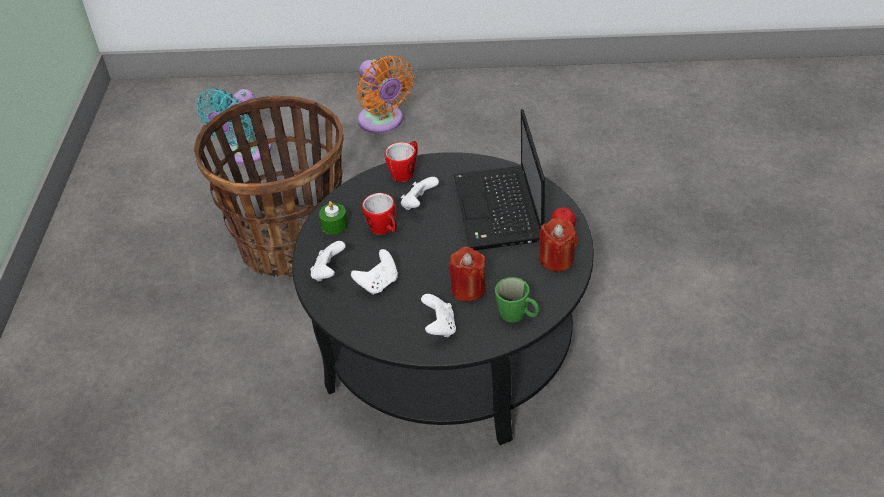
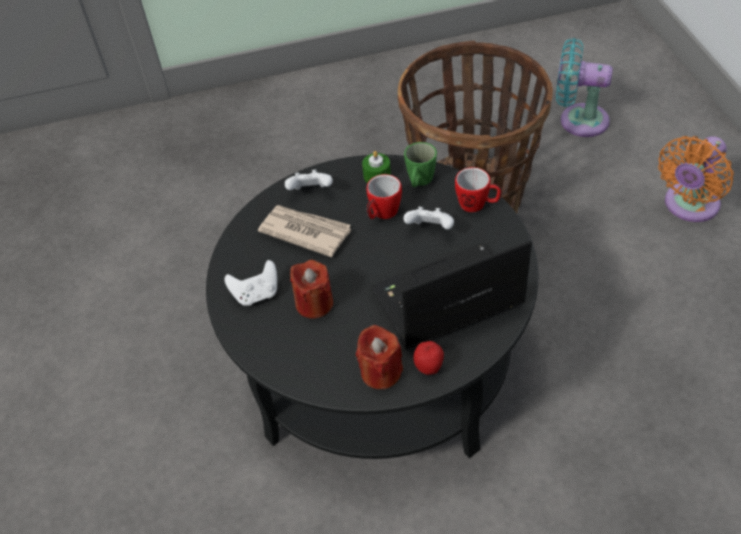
camera: 75 degrees right, 5 degrees up
white game controller [351,249,398,295] -> newspaper [258,205,351,257]
green mug [495,277,539,323] -> green mug moved to [404,142,437,187]

